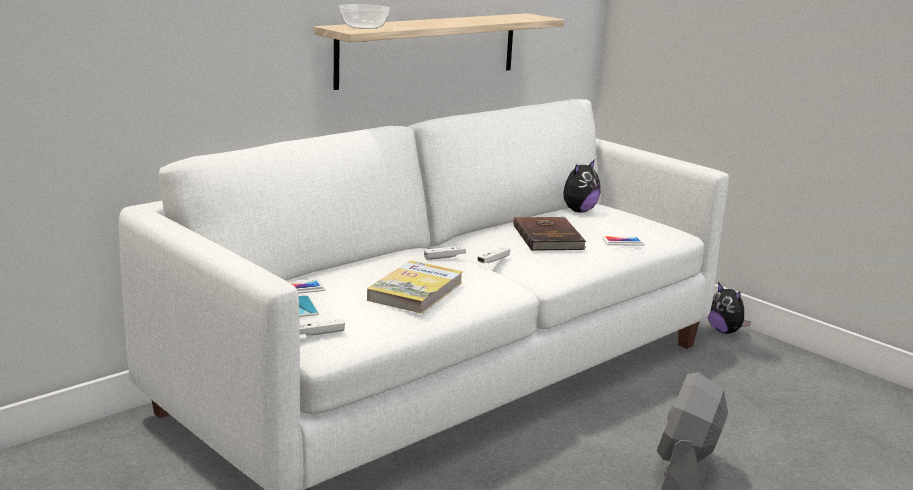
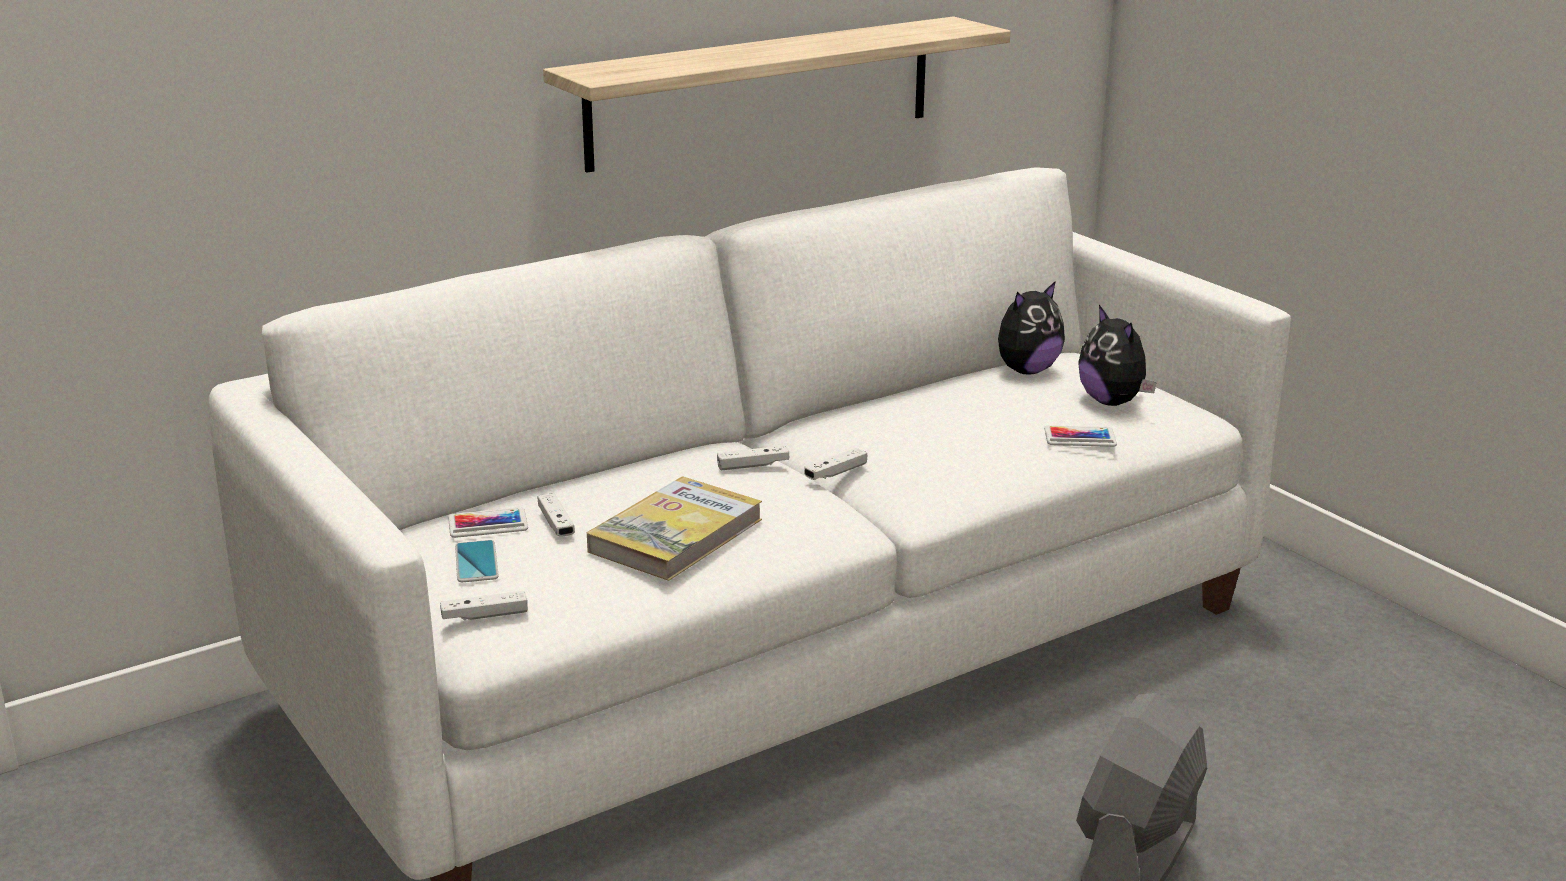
camera: 10 degrees right, 5 degrees up
bowl [339,4,390,29] -> none
brown book [514,217,587,251] -> none
plush toy [708,282,751,334] -> plush toy moved to [1078,305,1157,406]
none -> white game controller [538,493,575,537]

